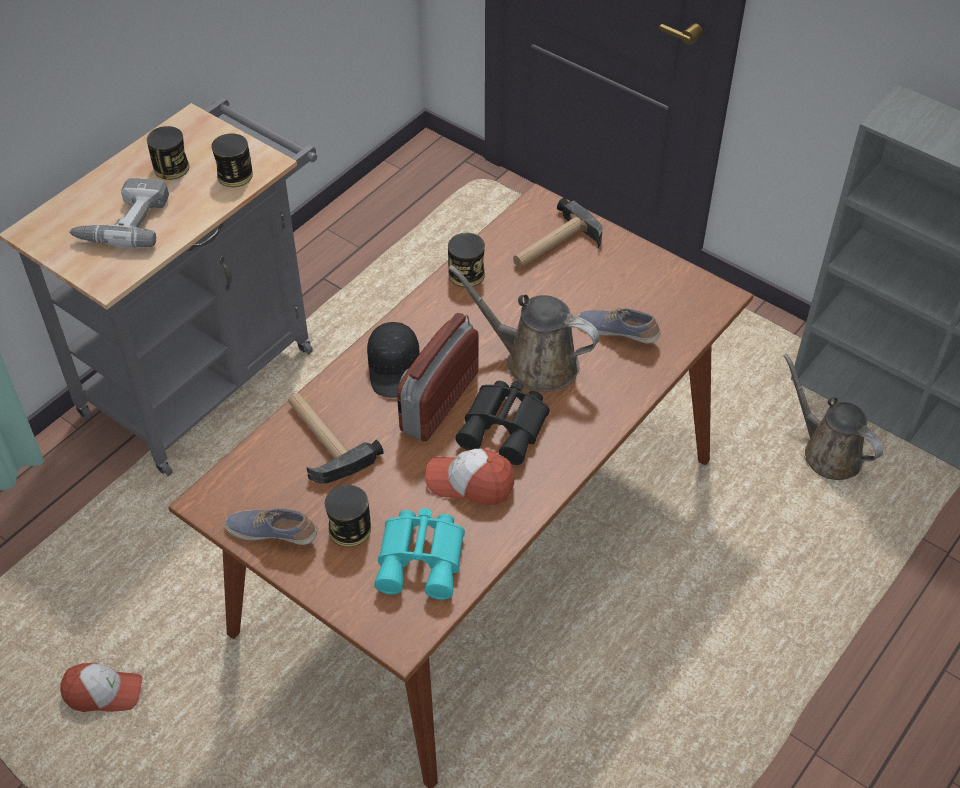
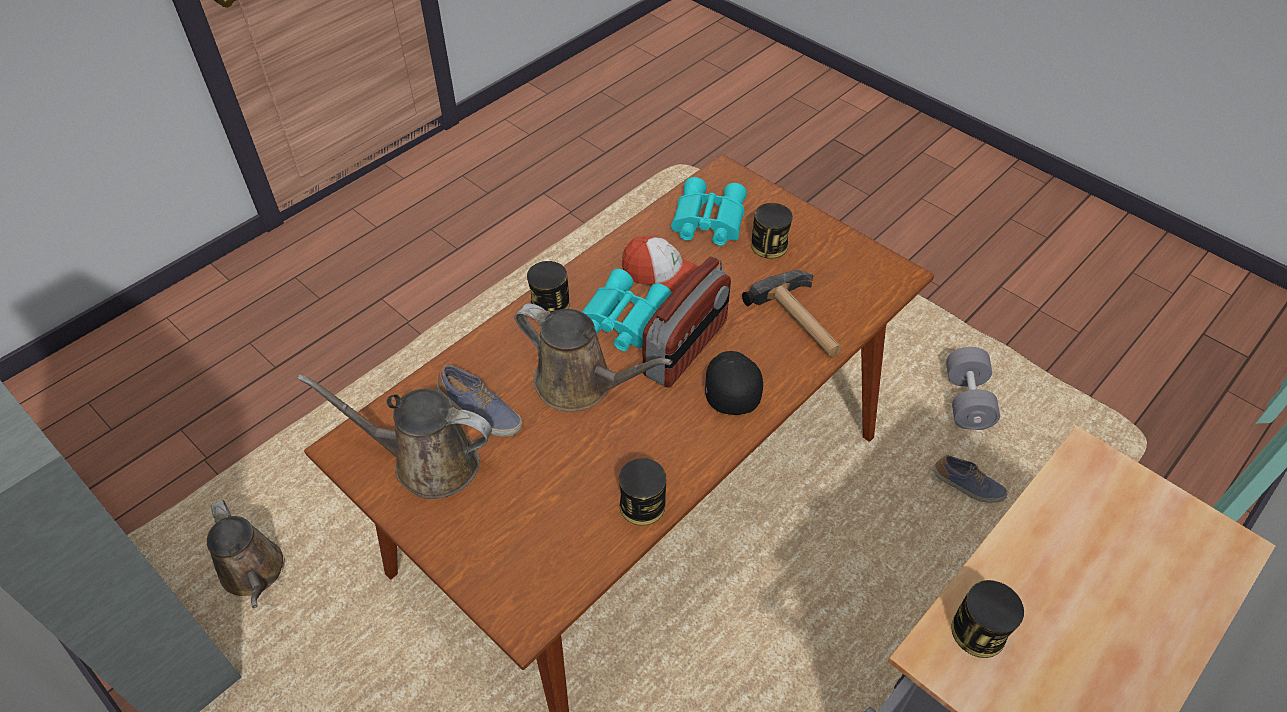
camera: 175 degrees left, 0 degrees up
cap [60,663,142,712] -> grey dumbbell [946,347,1000,430]
power drill [69,178,169,248] -> none
can [147,126,190,180] -> can moved to [527,261,570,312]
shoe [224,508,318,545] -> shoe moved to [933,455,1008,503]
black binoculars [455,381,550,465] -> turquoise binoculars [582,269,672,351]
hammer [513,198,603,268] -> none
none -> brown watering can [297,374,492,499]

